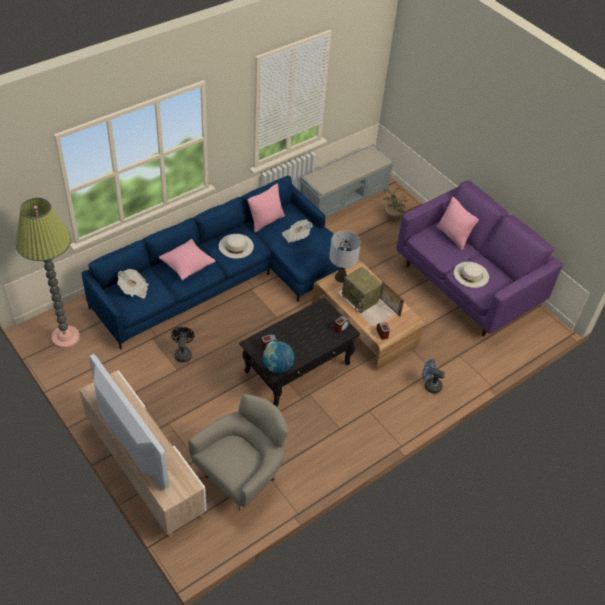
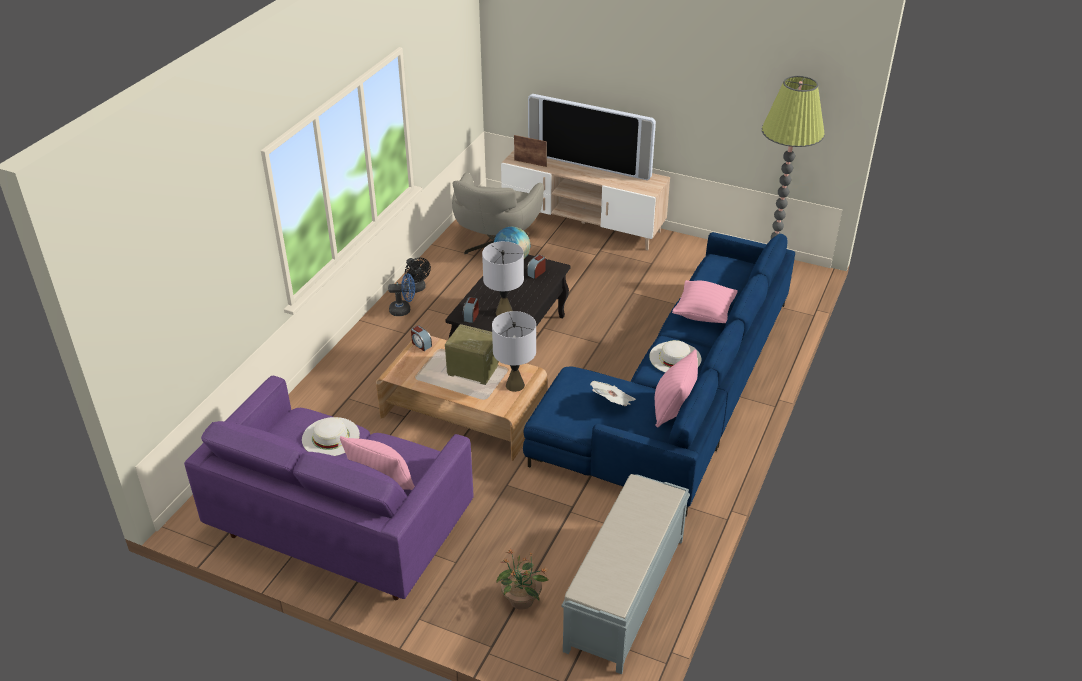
camera: 155 degrees right, 10 degrees down
newspaper [117,269,149,298] -> none
black fan [171,327,195,362] -> black fan moved to [405,258,431,293]
picture frame [380,281,404,316] -> picture frame moved to [514,135,547,167]
blue fan [422,359,445,394] -> blue fan moved to [388,274,415,316]
none -> grey table lamp [482,241,524,316]

